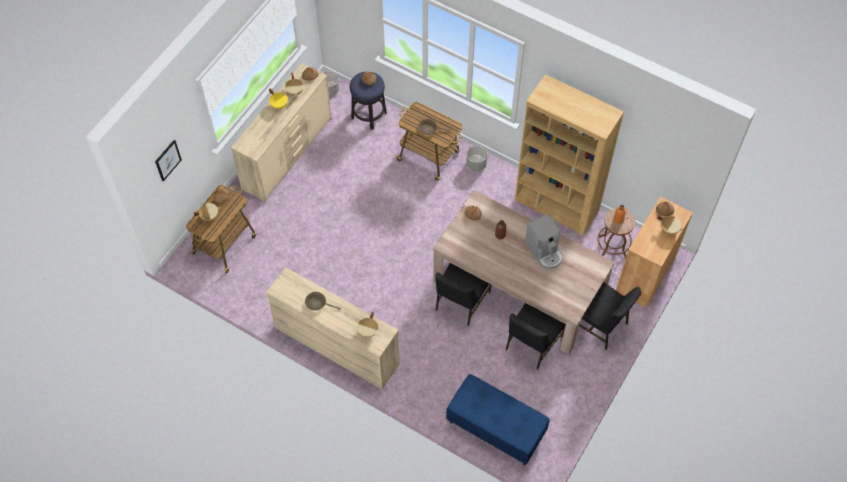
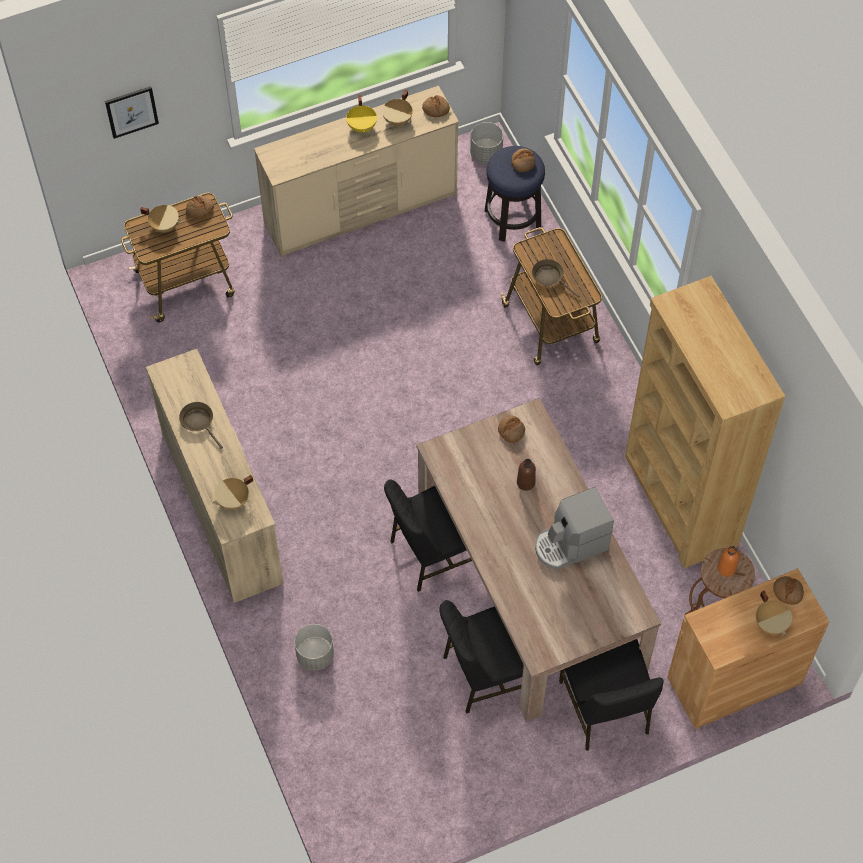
camera: 35 degrees right, 0 degrees up
blue bench [446,374,550,466] -> none
grey planter [466,146,487,172] -> grey planter moved to [294,624,334,671]
coffee machine [525,214,563,269] -> coffee machine turned 60 degrees clockwise [535,487,614,569]

